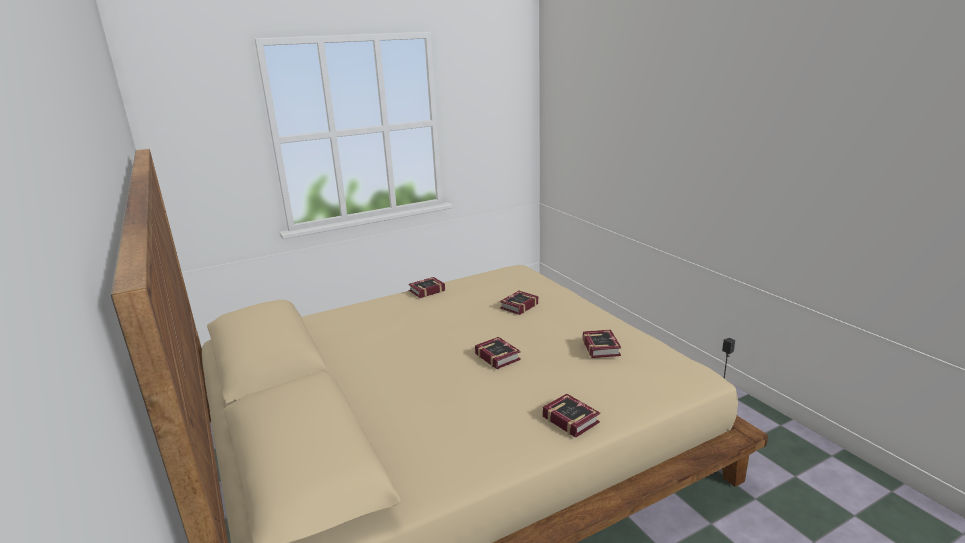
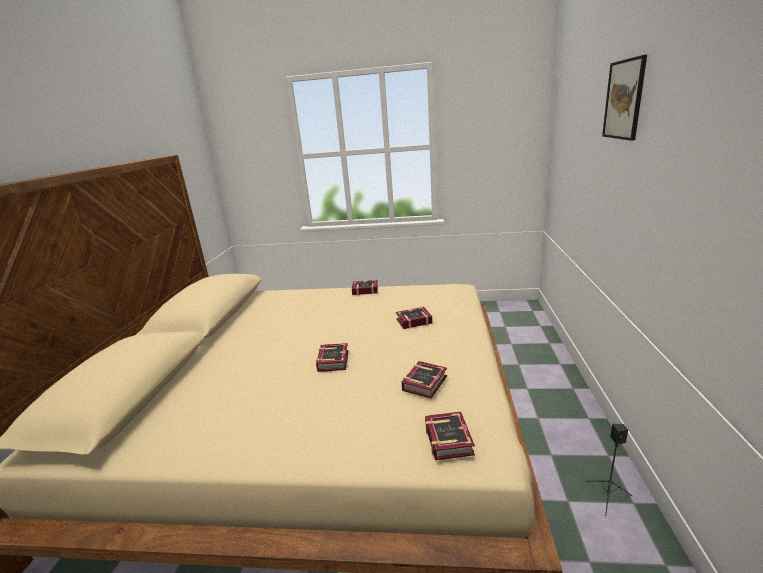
camera: 35 degrees right, 0 degrees up
book [543,393,600,438] -> book moved to [425,411,475,460]
none -> picture [602,55,647,141]

